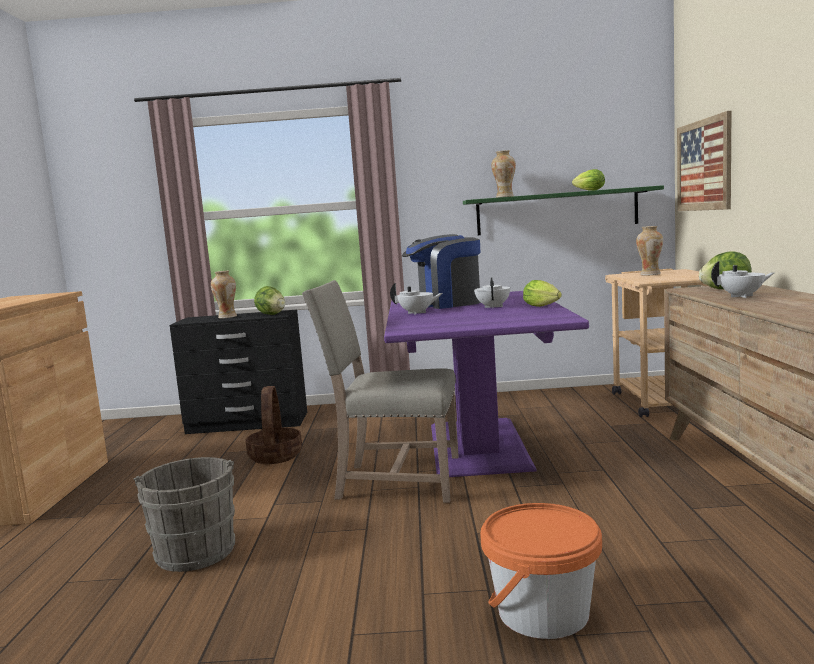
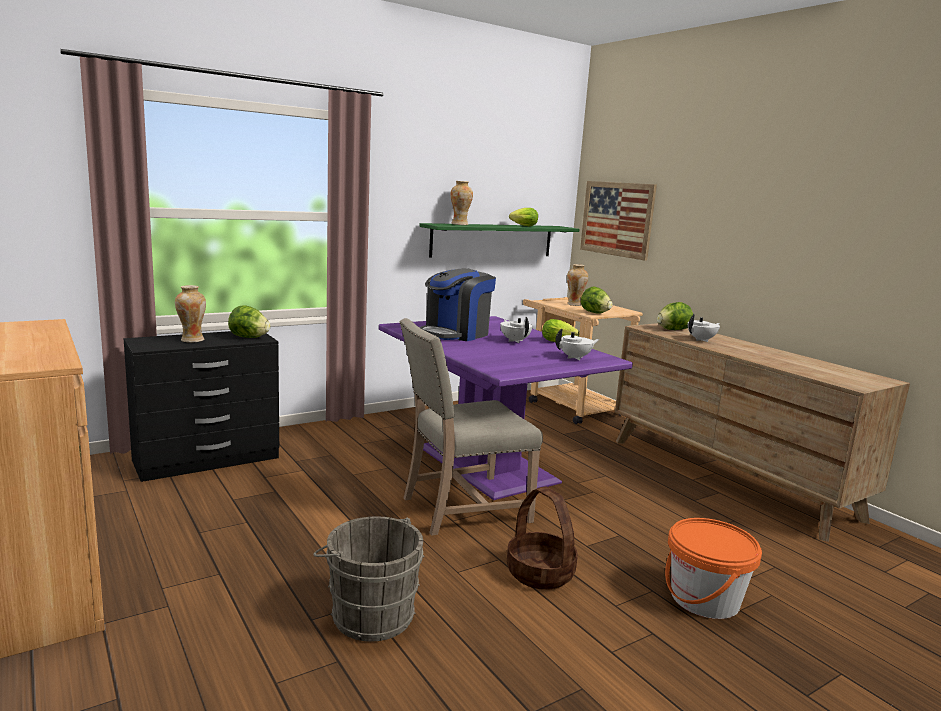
camera: 35 degrees left, 5 degrees up
basket [245,386,302,464] -> basket moved to [507,486,578,590]
white teapot [390,283,443,315] -> white teapot moved to [555,329,599,360]
none -> lettuce [581,287,613,314]

